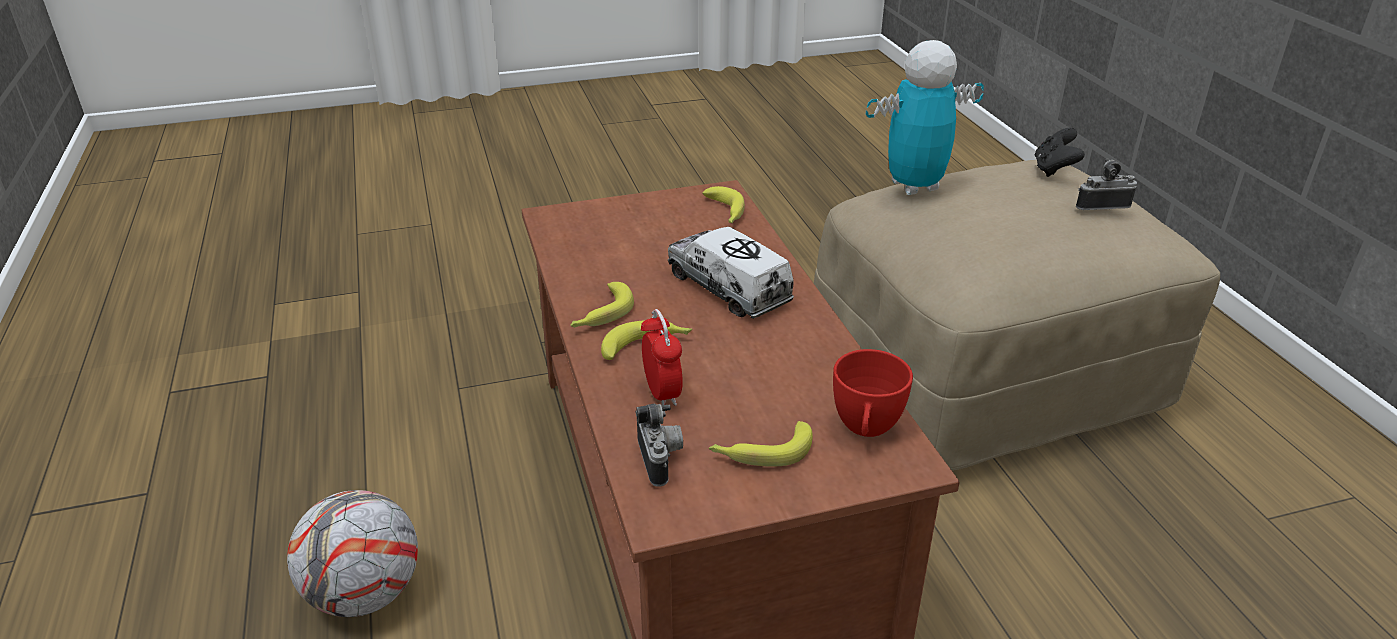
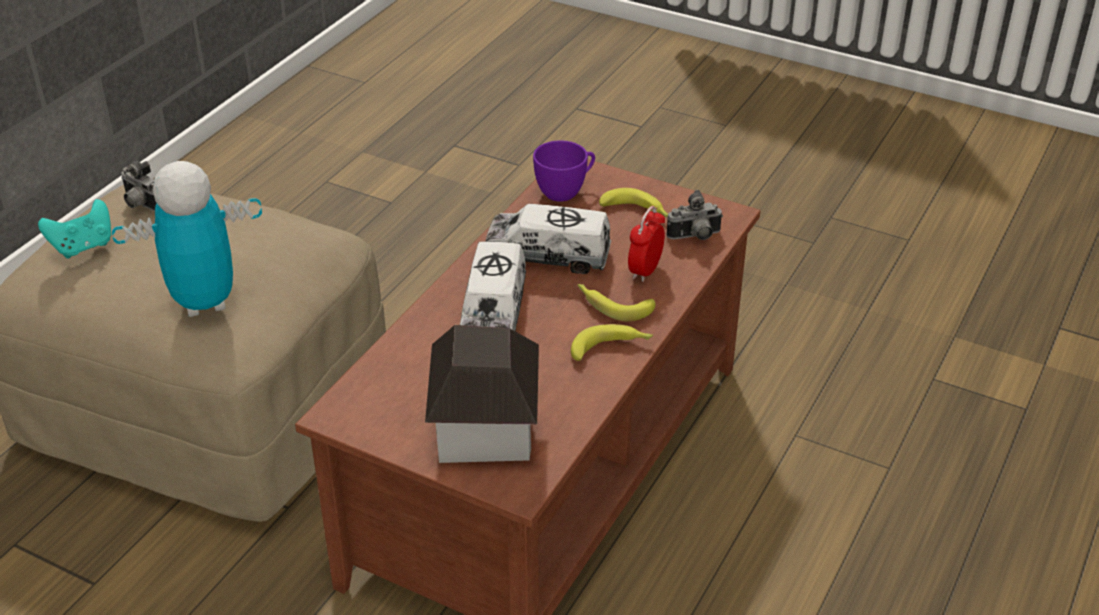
camera: 135 degrees left, 5 degrees up
football [287,490,418,617] -> none
camera [636,404,683,487] -> camera turned 135 degrees counterclockwise [667,190,723,240]
banana [702,186,745,223] -> none
red cup [833,349,913,437] -> purple cup [533,140,595,202]
toy robot [866,40,984,195] -> toy robot turned 135 degrees clockwise [112,161,262,317]
black game controller [1035,128,1085,177] -> turquoise game controller [38,199,111,259]
none -> toy house [425,325,539,463]
none -> toy truck [486,204,611,274]

